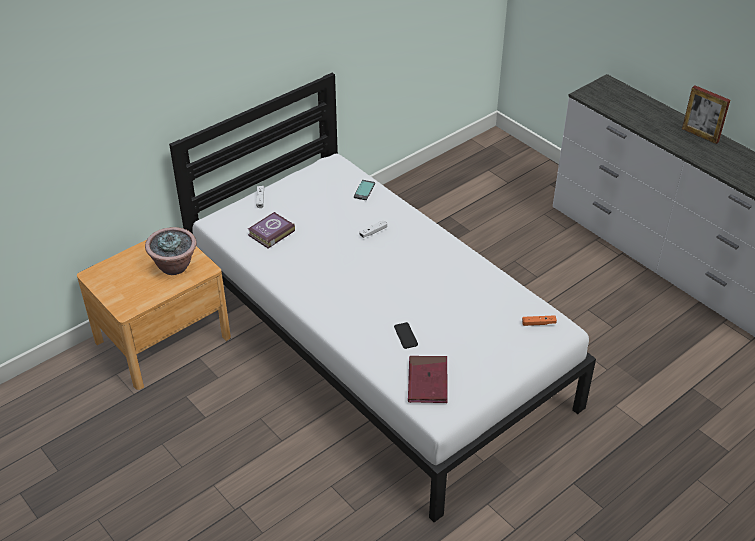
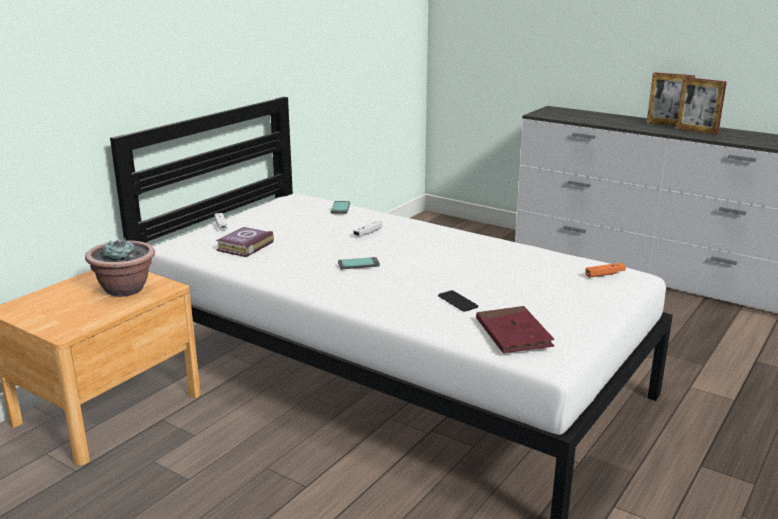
camera: 15 degrees left, 20 degrees down
none -> phone [338,257,380,269]
none -> picture frame [676,77,727,135]

